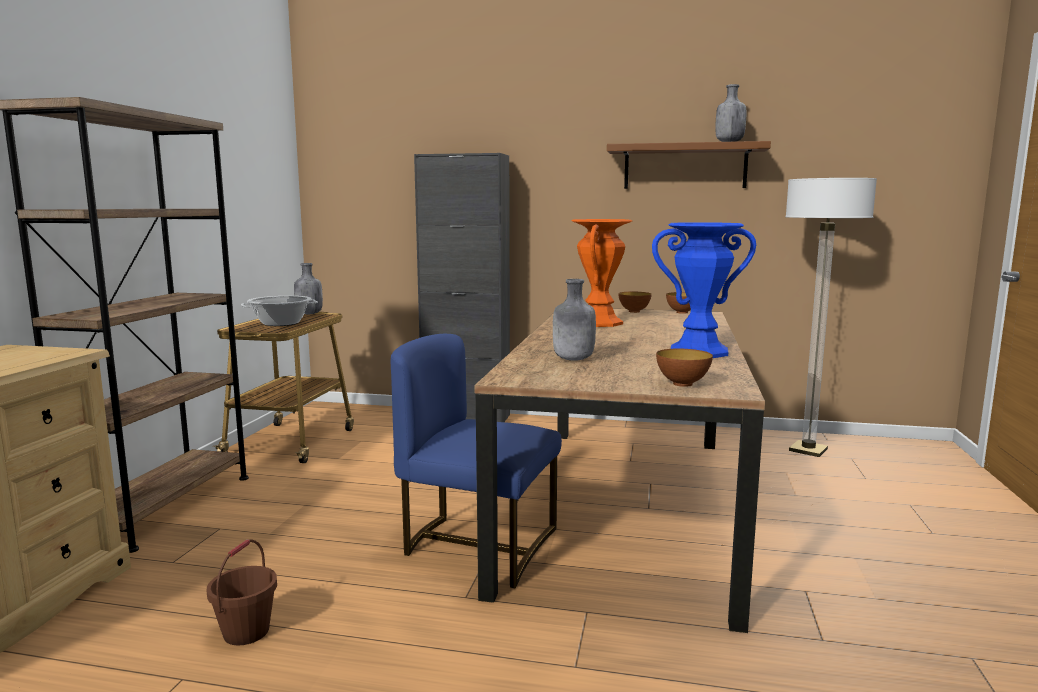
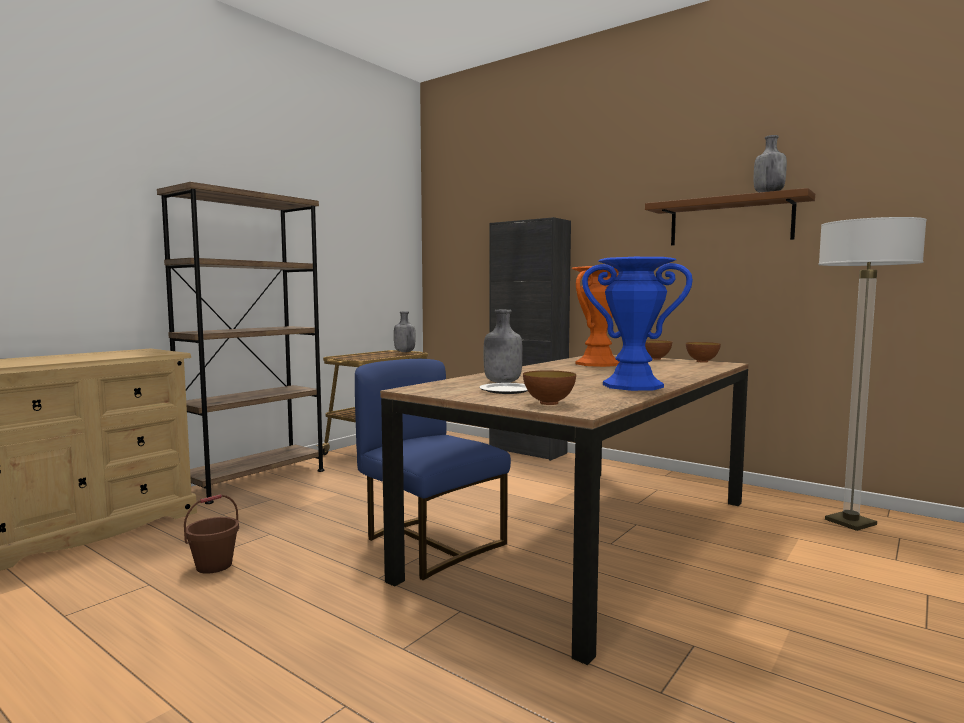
camera: 25 degrees right, 5 degrees down
cooking pot [241,296,318,326] -> none
none -> plate [479,383,528,394]

